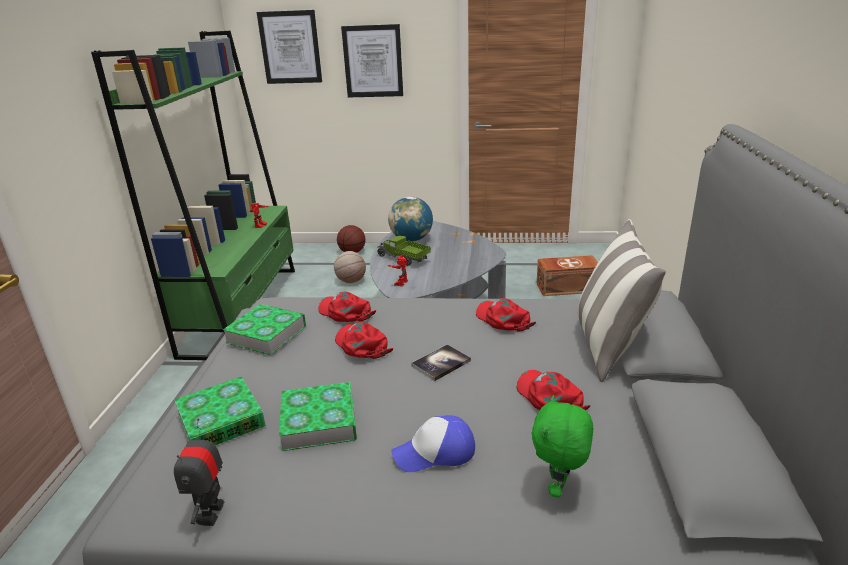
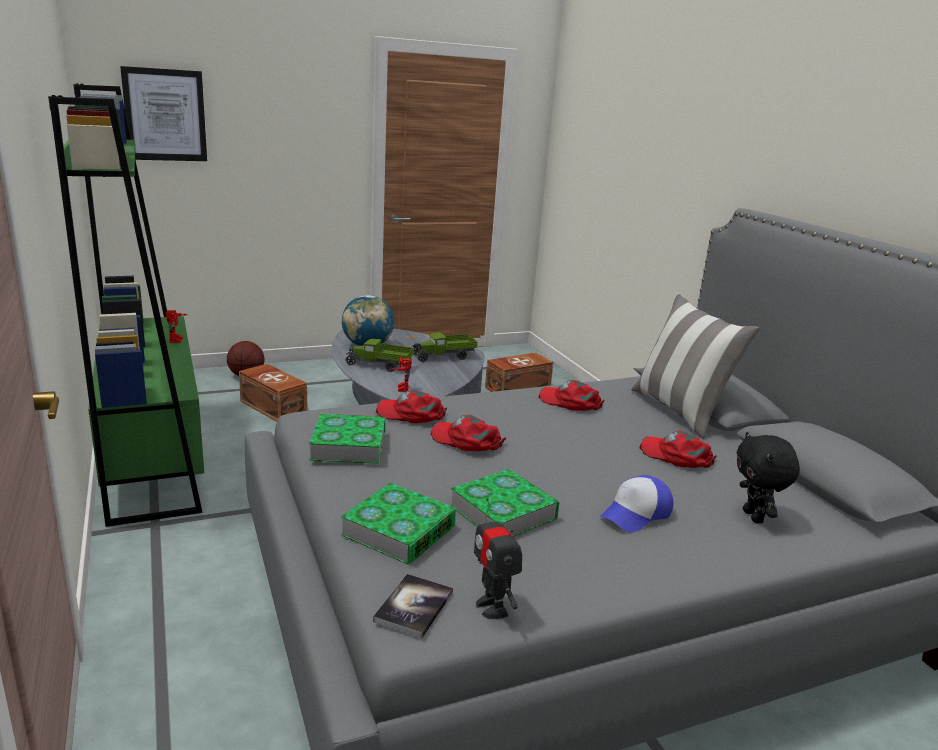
camera: 30 degrees left, 5 degrees down
basketball [334,251,366,283] -> brown storage box [239,364,307,422]
picture [341,24,403,97] -> none
book [411,344,471,381] -> book moved to [373,574,453,638]
green plush toy [532,395,593,498] -> black plush toy [737,432,800,524]
none -> toy truck [412,332,477,362]

